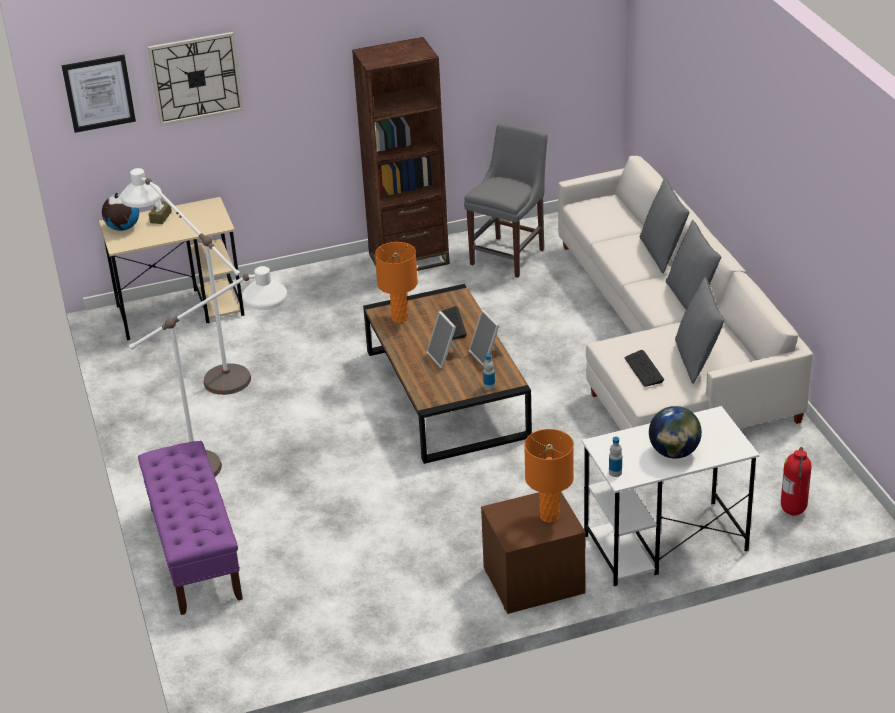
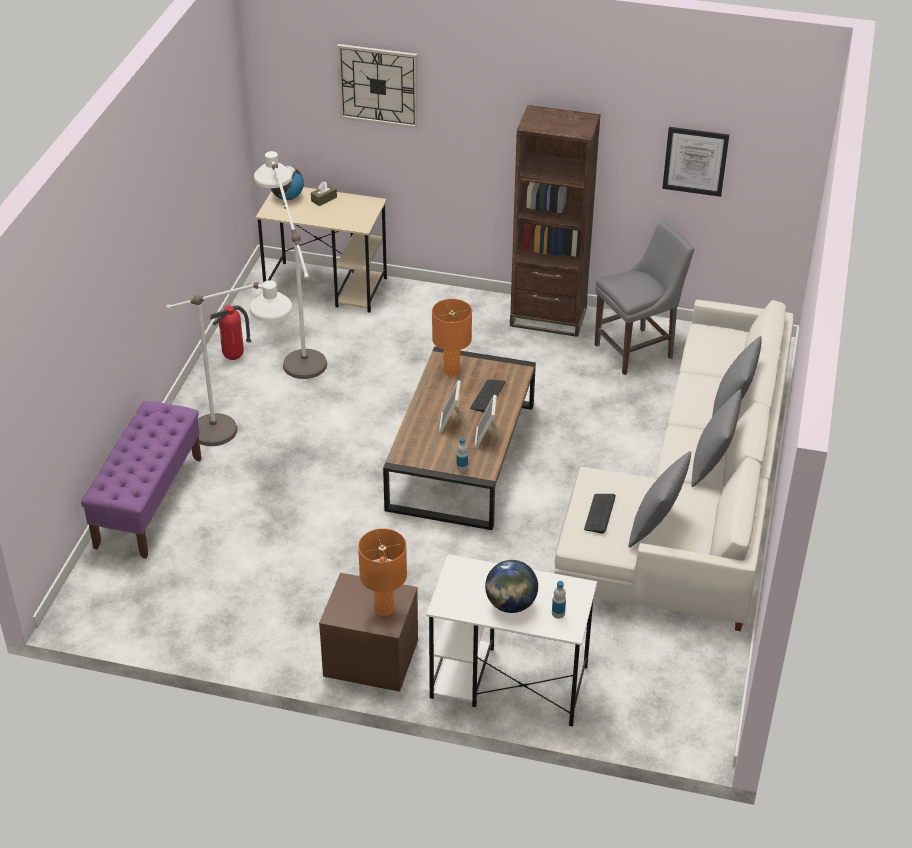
camera: 30 degrees right, 5 degrees up
picture [62,55,136,133] -> picture moved to [662,127,729,197]
bottle [609,437,622,477] -> bottle moved to [552,581,566,619]
fire extinguisher [781,447,812,515] -> fire extinguisher moved to [209,305,251,360]

